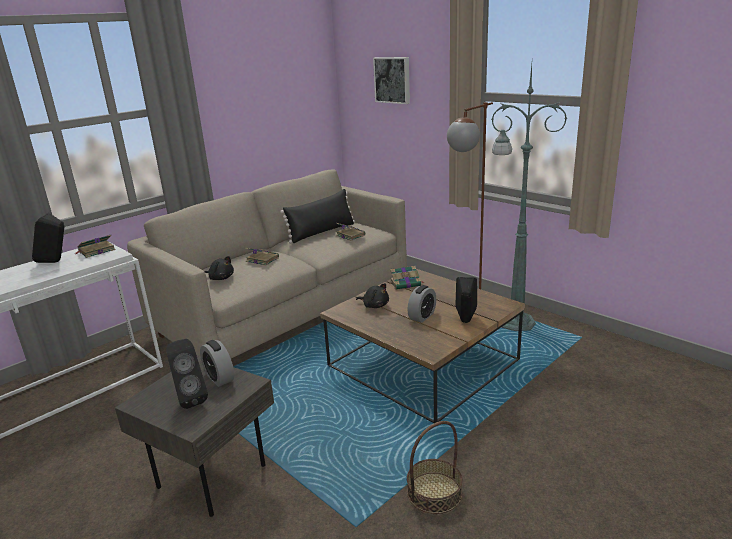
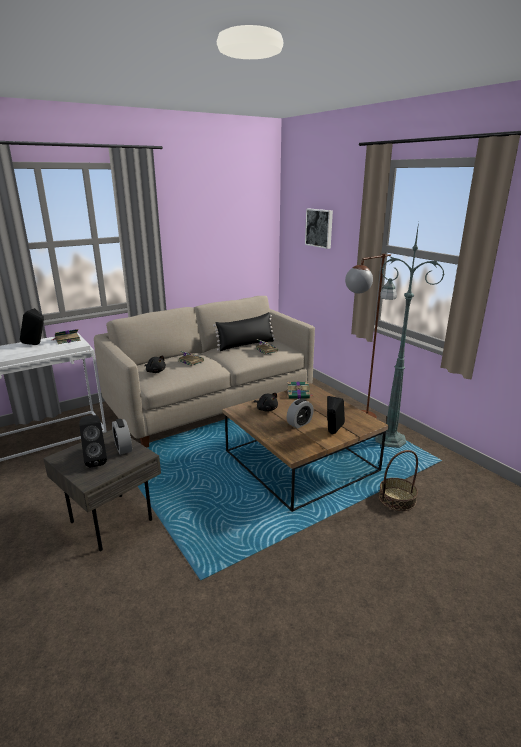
camera: 10 degrees right, 0 degrees up
basket [407,421,462,514] -> basket moved to [379,450,418,511]

